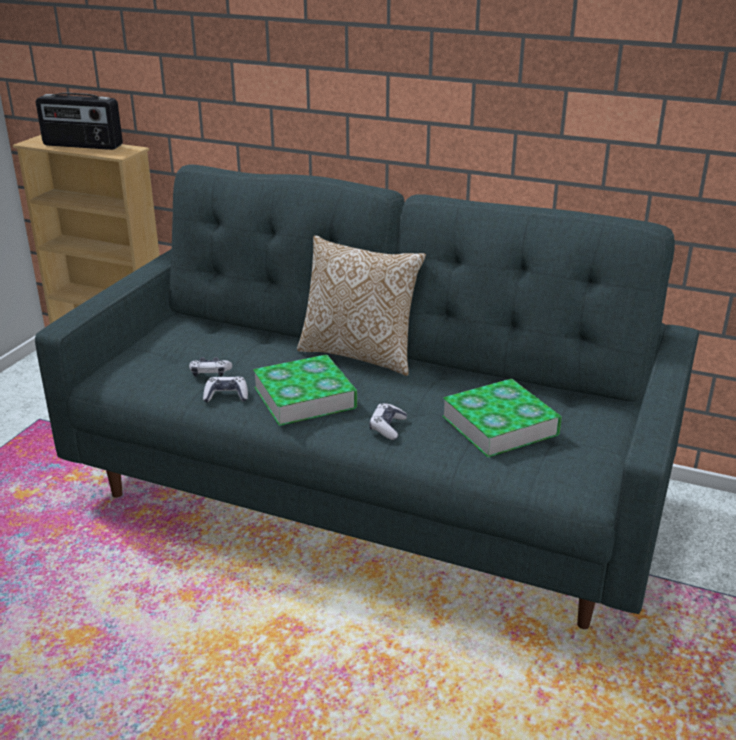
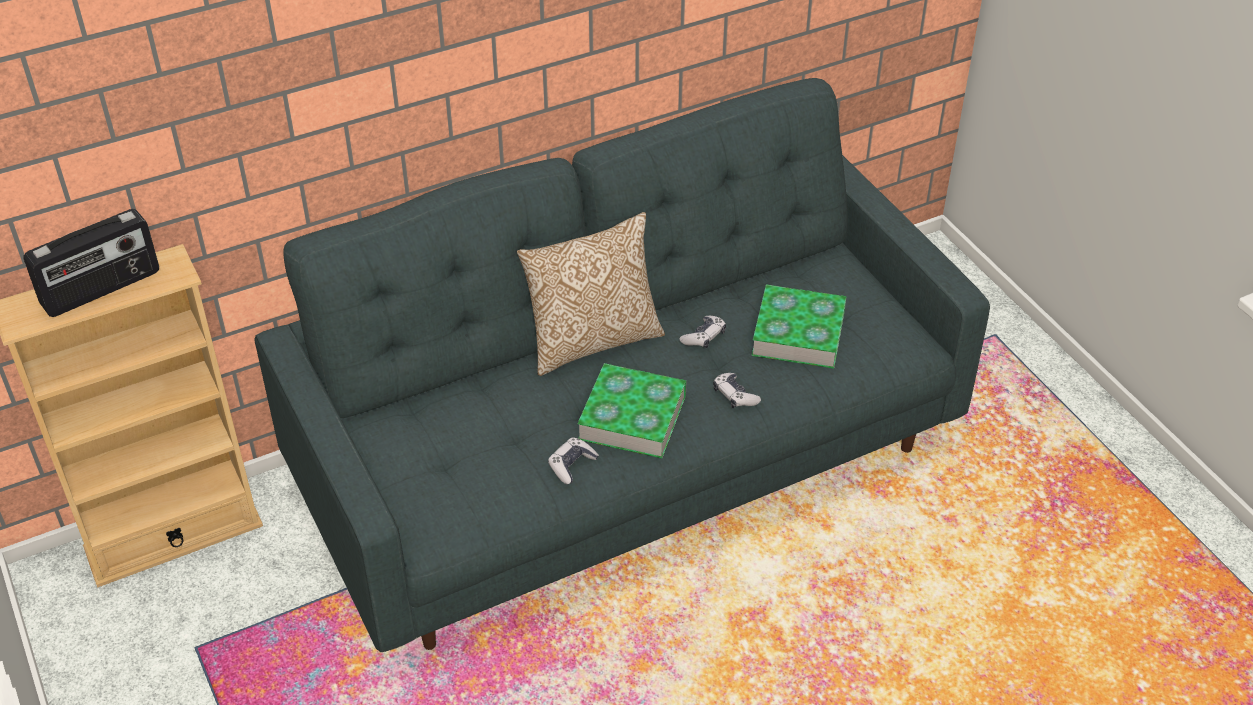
camera: 50 degrees left, 15 degrees up
game controller [189,357,232,377] -> game controller moved to [679,316,726,348]

